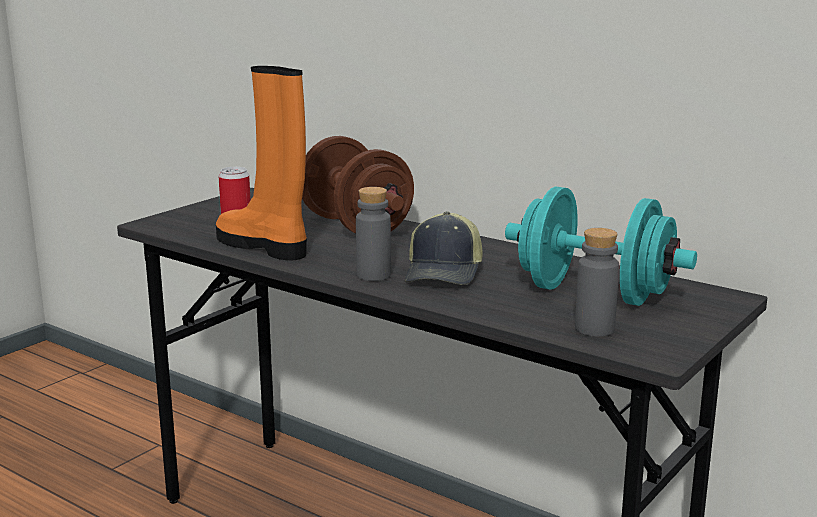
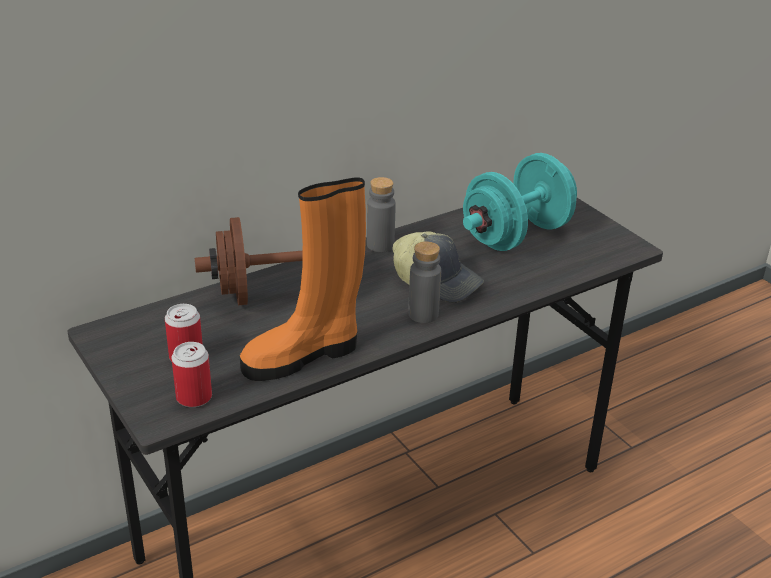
camera: 70 degrees left, 15 degrees up
grey bottle [575,228,619,337] -> grey bottle moved to [367,177,396,252]
none -> can [172,342,212,407]

